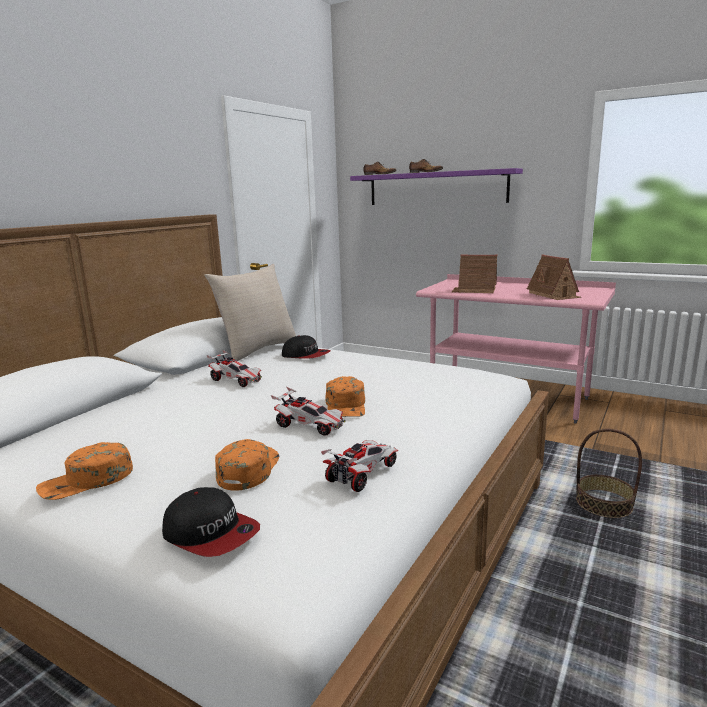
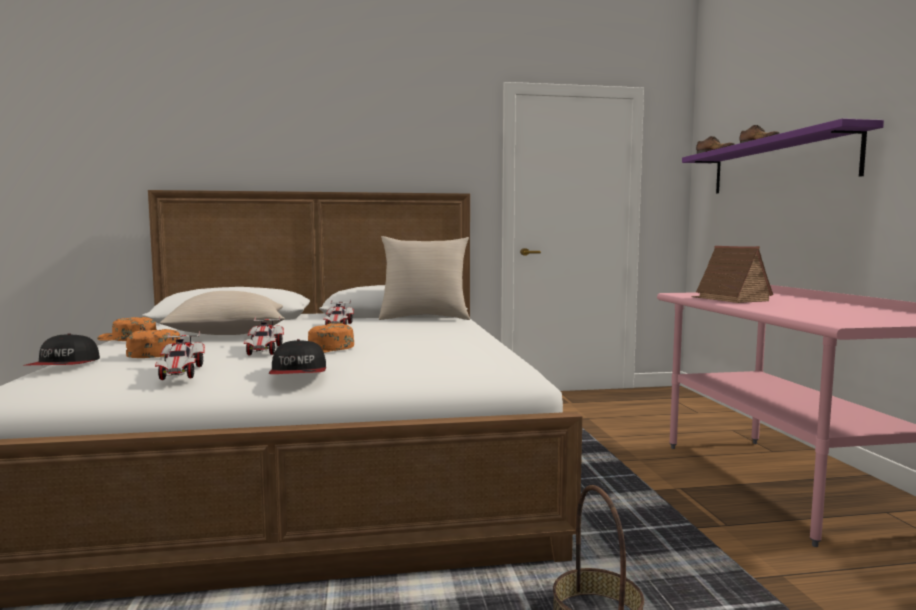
camera: 50 degrees right, 10 degrees down
cap [282,335,331,359] -> cap moved to [269,339,326,374]
toy car [321,440,398,492] -> toy car turned 75 degrees clockwise [155,331,205,380]
toy house [527,254,582,300] -> none
none -> beige pillow [160,291,285,335]

